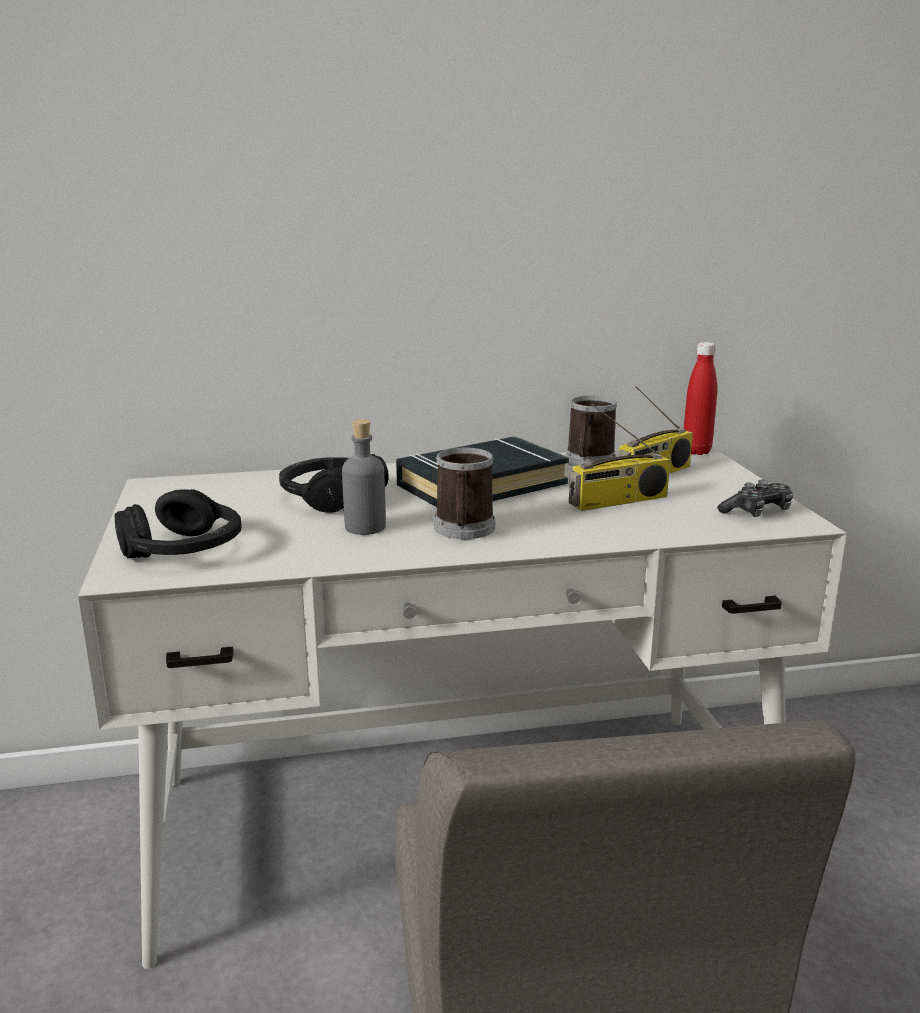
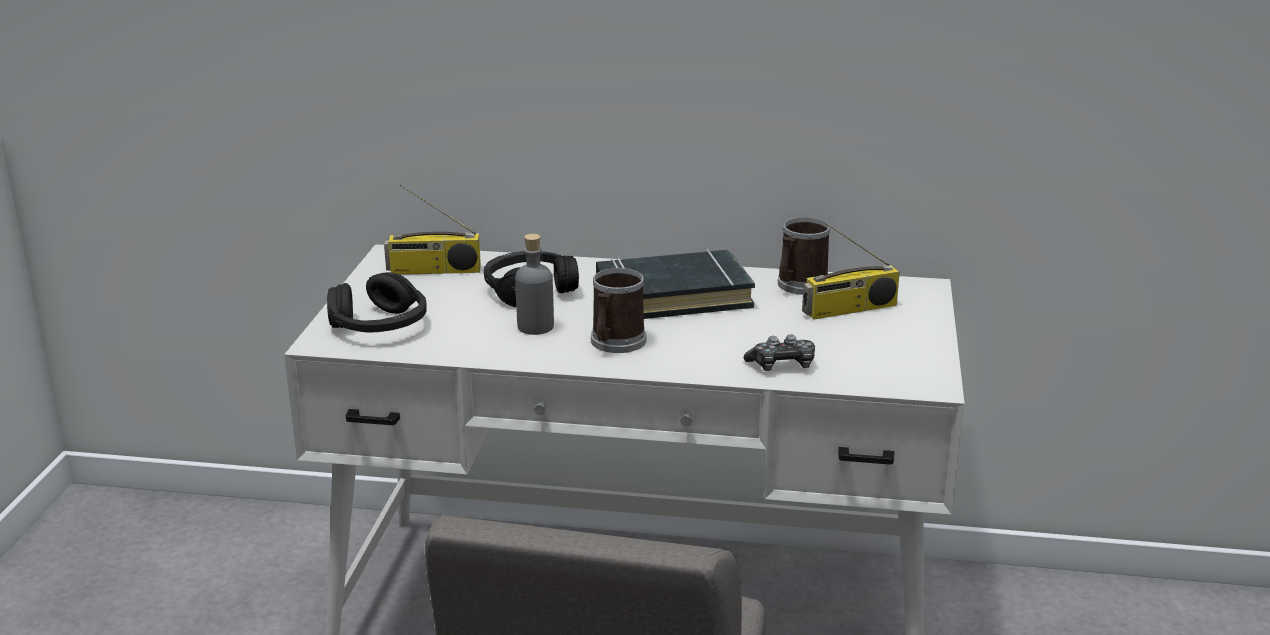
camera: 20 degrees right, 5 degrees up
radio [569,404,670,511] -> radio moved to [384,184,481,275]
red bottle [684,342,717,455] -> none
game controller [717,480,794,517] -> game controller moved to [744,334,815,371]

